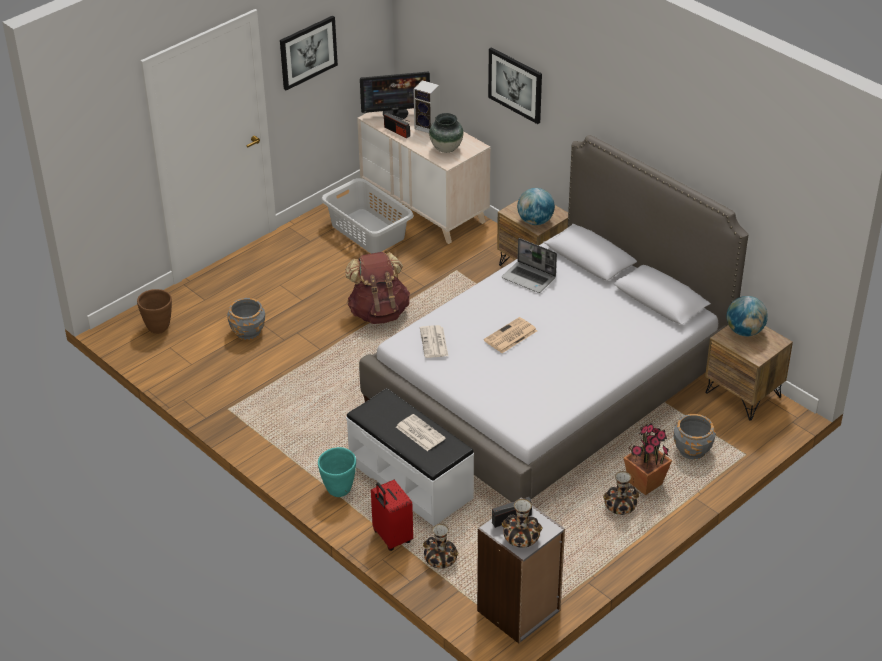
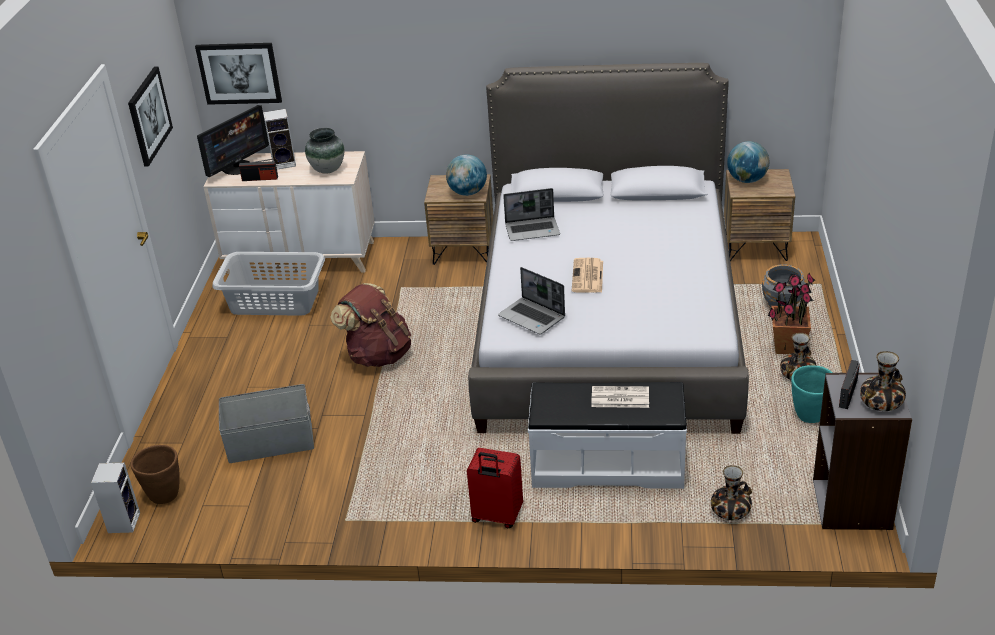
camera: 40 degrees left, 5 degrees down
grey planter [227,298,265,340] -> grey storage box [219,384,314,463]
turquoise planter [318,447,356,497] -> turquoise planter moved to [791,365,833,423]
red suitcase [371,480,413,551] -> red suitcase moved to [467,448,523,528]
newspaper [420,325,448,358] -> laptop [498,267,565,334]
picture [488,47,542,124] -> picture moved to [195,43,282,105]
none -> speaker [91,462,140,533]

